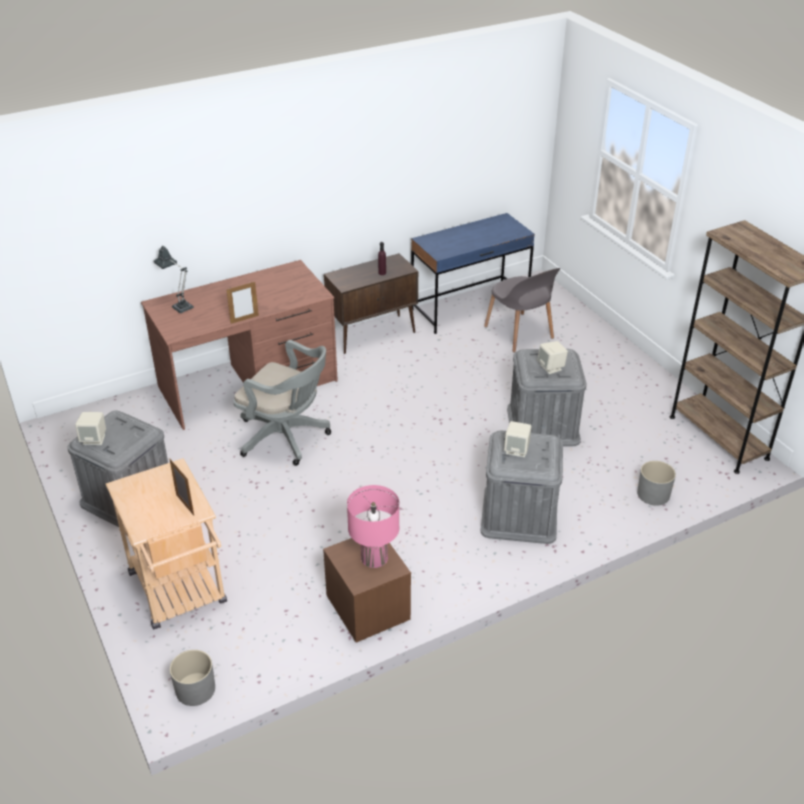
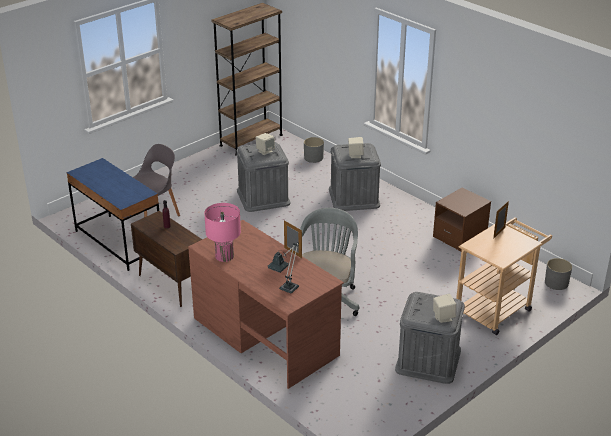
camera: 105 degrees left, 5 degrees down
pink table lamp [347,485,399,568] -> pink table lamp moved to [204,203,241,262]

